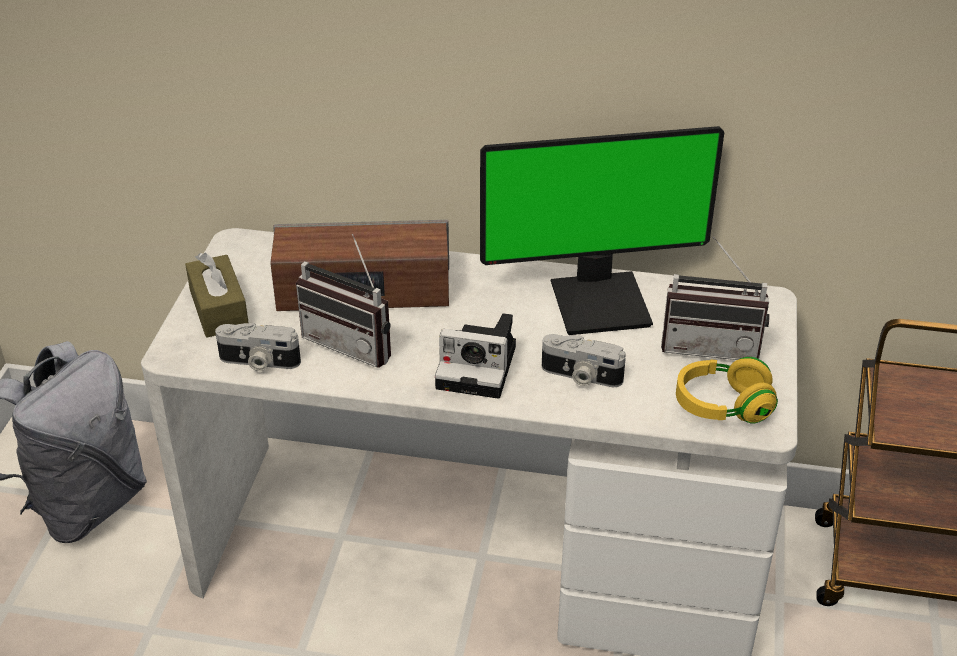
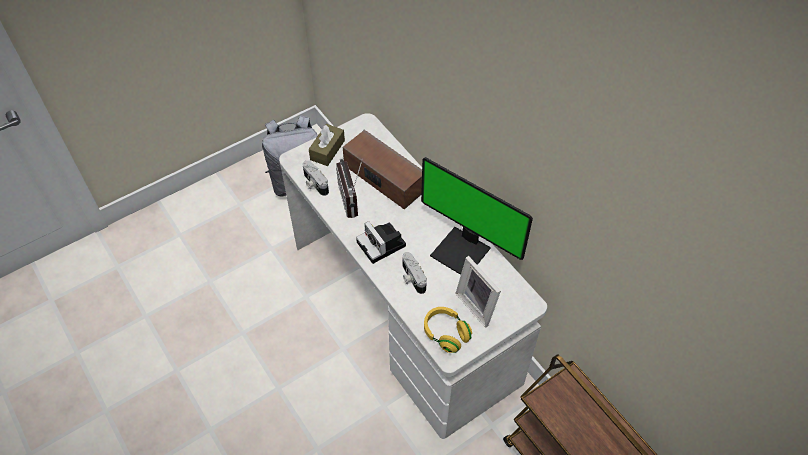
camera: 45 degrees right, 15 degrees up
radio [661,237,770,360] -> picture frame [455,256,501,328]

